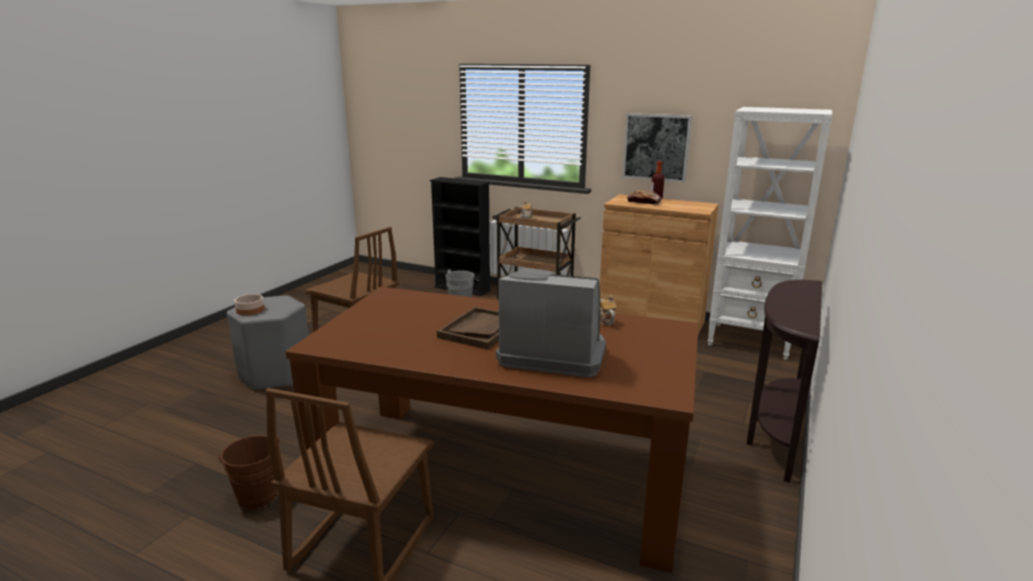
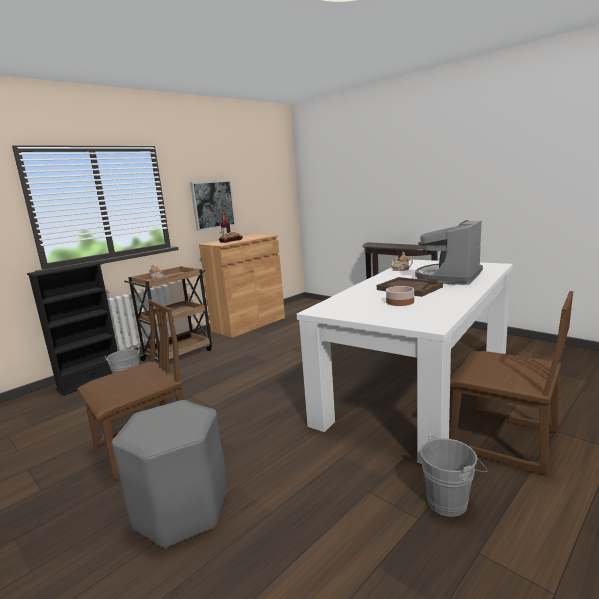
camera: 70 degrees left, 5 degrees down
brown bucket [218,435,282,510] -> grey bucket [420,434,487,517]
bowl [234,294,265,316] -> bowl moved to [386,286,414,306]
brown dining table [285,287,698,573] -> white dining table [297,260,513,464]
white bookcase [708,107,832,360] -> none

